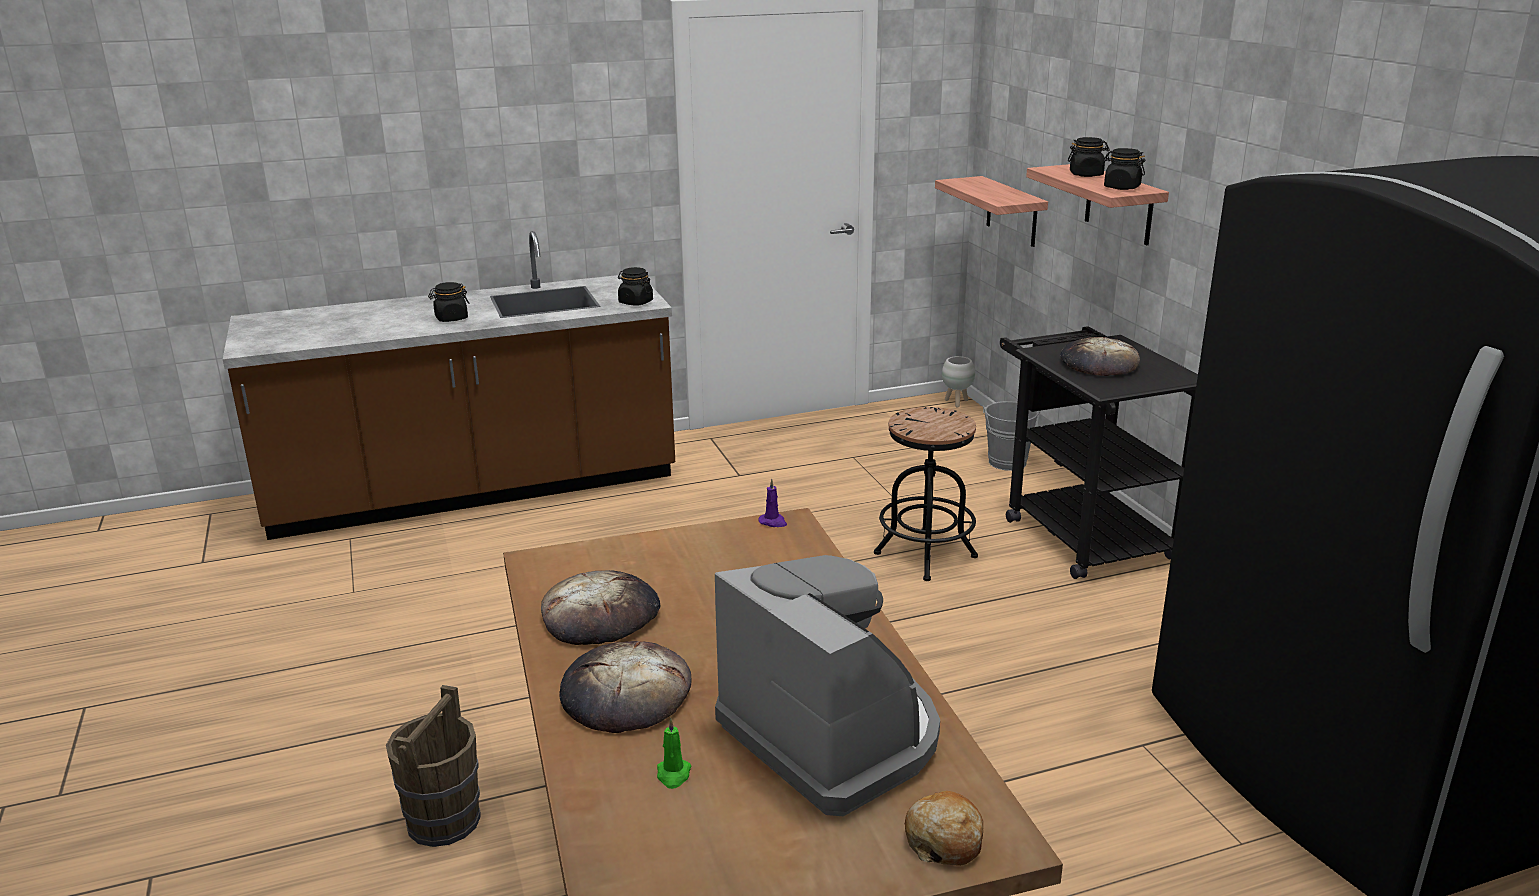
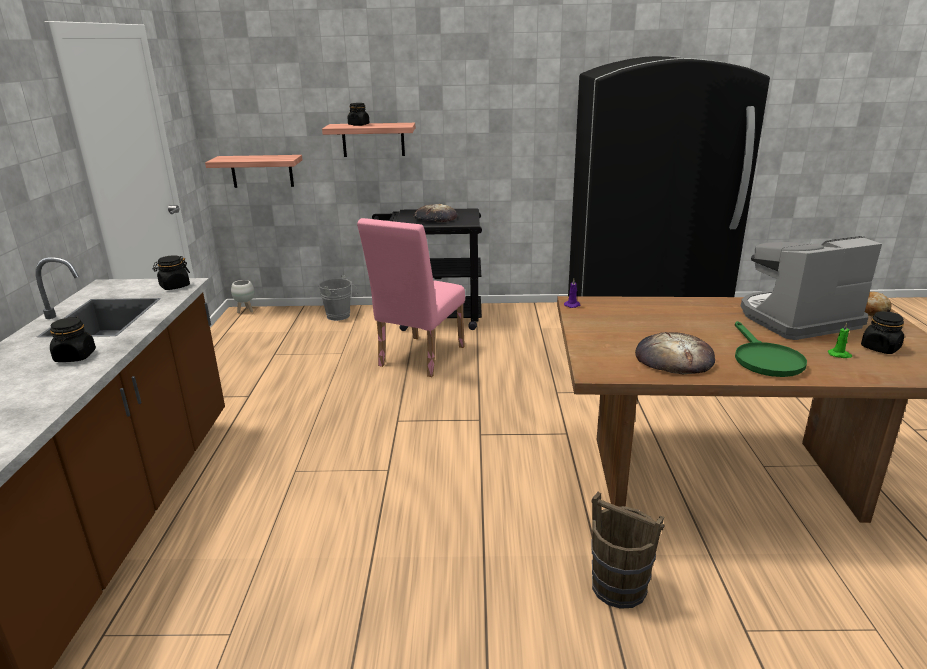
camera: 70 degrees left, 0 degrees up
bread [559,641,691,733] -> green frying pan [735,321,807,377]
black stool [874,407,978,581] -> pink chair [357,218,465,377]
black jar [1103,148,1145,190] -> black jar moved to [861,311,904,354]

